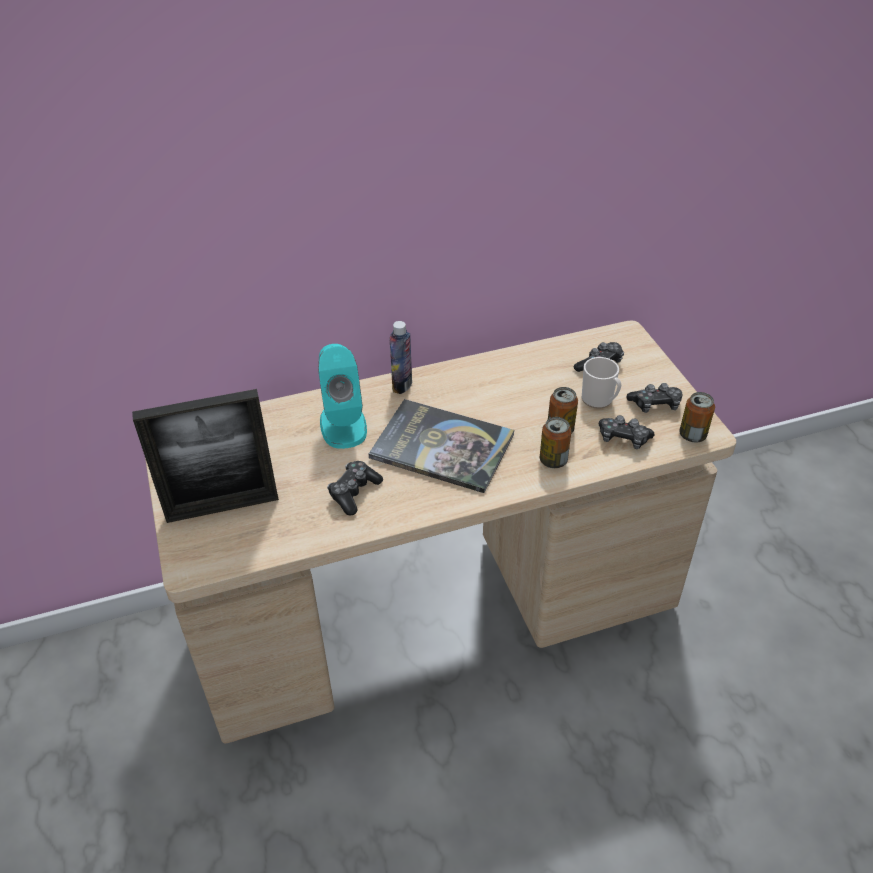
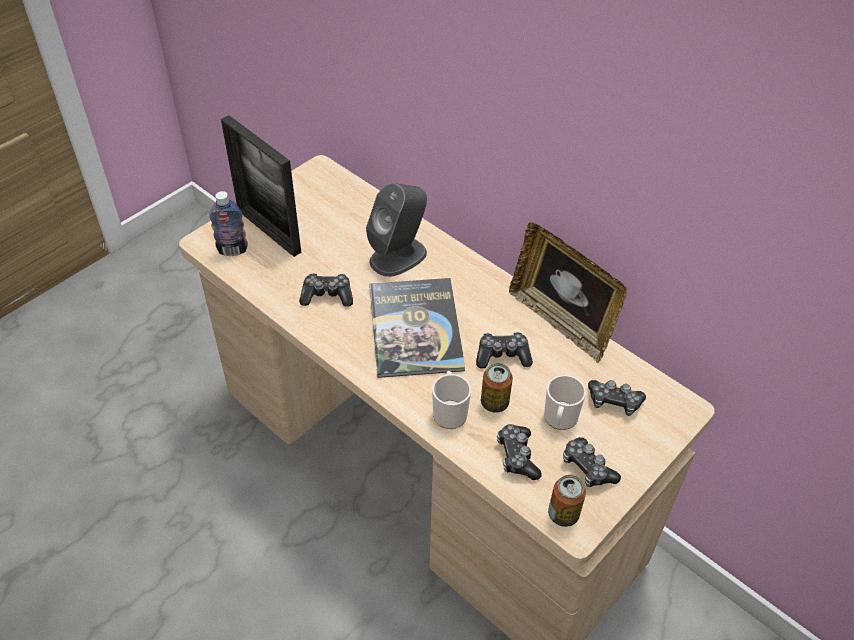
camera: 60 degrees right, 5 degrees up
turquoise speaker [318,344,367,449] -> grey speaker [366,183,427,277]
bottle [390,321,412,394] -> bottle moved to [209,191,248,256]
can [540,417,571,468] -> mug [432,371,471,429]
none -> game controller [476,332,533,368]
none -> picture frame [509,222,627,363]

